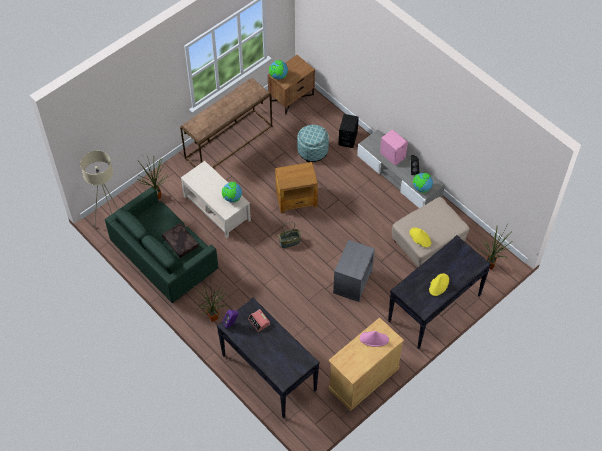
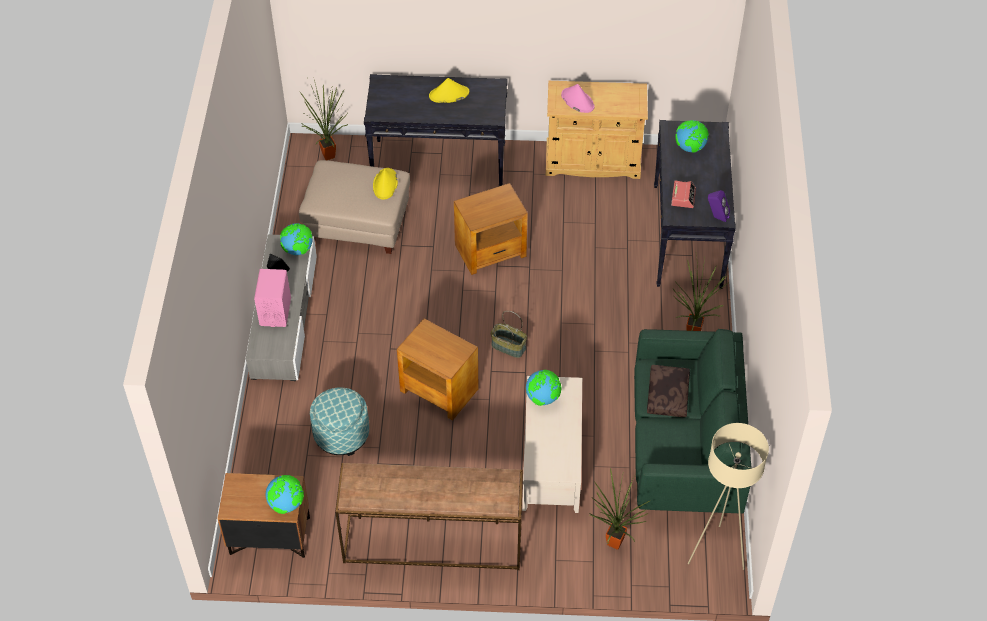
camera: 135 degrees left, 5 degrees down
grey side table [333,240,375,302] -> brown side table [454,183,528,275]
black speaker [339,114,359,148] -> none
none -> globe [675,120,709,153]

